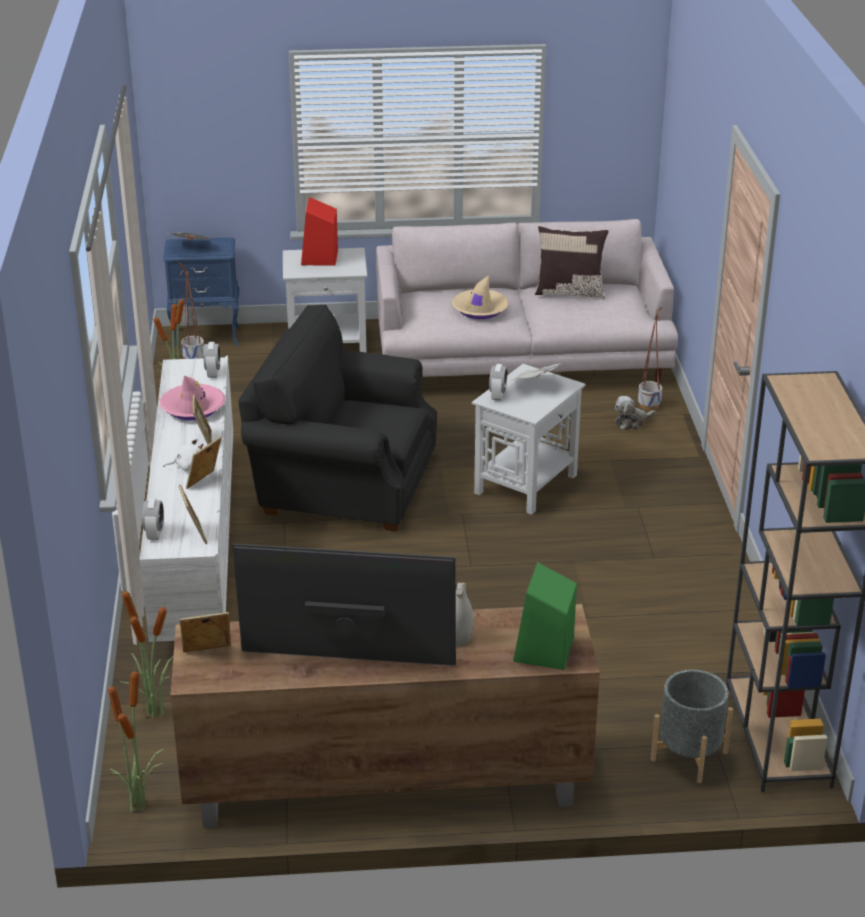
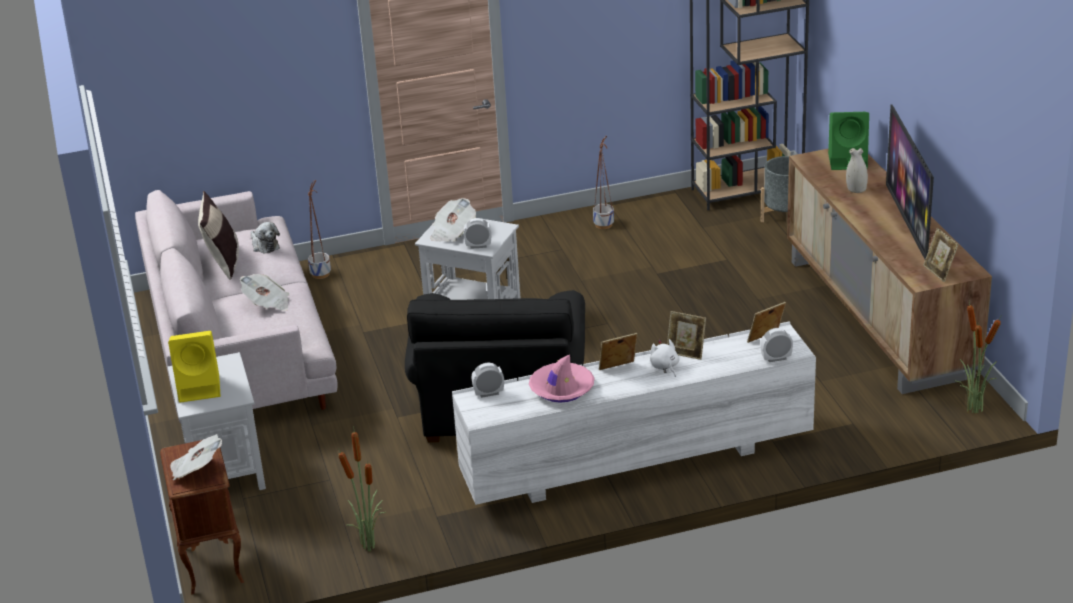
camera: 100 degrees left, 0 degrees up
potted plant [120,586,173,719] -> none
blue nightstand [163,237,239,349] -> brown nightstand [160,440,244,595]
planter [178,261,204,359] -> planter moved to [593,136,614,229]
red speaker [301,197,338,266] -> yellow speaker [168,331,221,403]
beige hat [452,275,509,319] -> newspaper [240,274,289,311]
plush toy [615,396,655,430] -> plush toy moved to [251,222,280,254]

